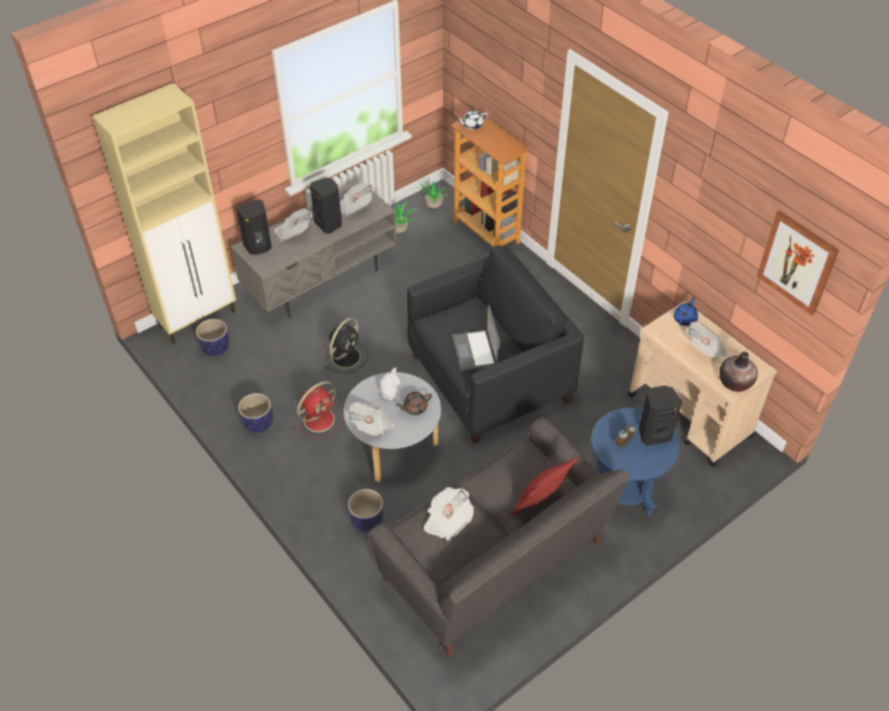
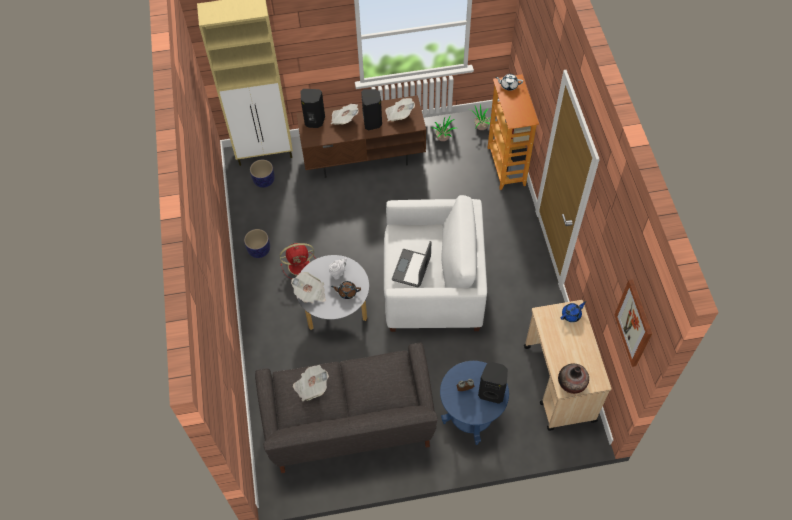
camera: 30 degrees right, 10 degrees up
grey tv stand [231,188,397,318] -> brown tv stand [296,95,426,178]
black fan [325,318,368,374] -> none
planter [348,489,384,532] -> none
black armchair [407,246,584,444] -> white armchair [384,195,487,332]
red pillow [511,457,578,515] -> none
newspaper [686,321,729,359] -> none

